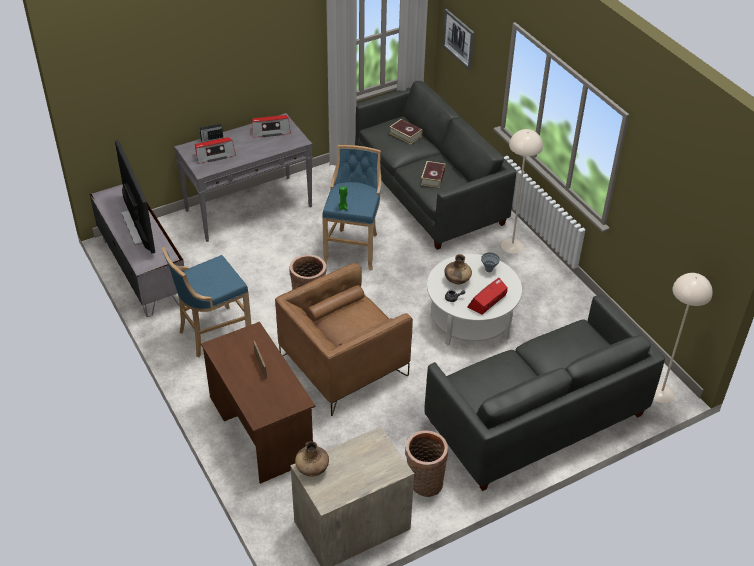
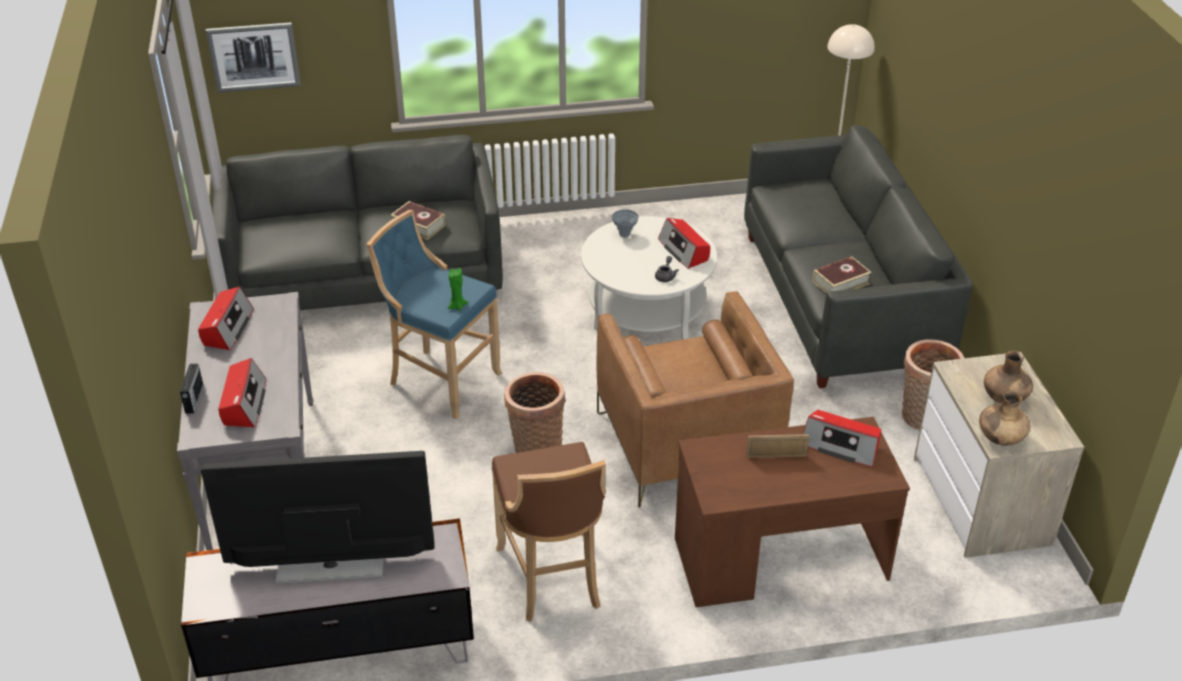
camera: 70 degrees left, 5 degrees down
blue stool [162,247,251,357] -> brown stool [492,442,606,622]
book [389,119,422,145] -> book moved to [812,256,871,293]
brown vase [444,254,472,284] -> brown vase moved to [984,351,1033,403]
beige floor lamp [501,129,543,254] -> none
none -> radio [803,410,882,467]

